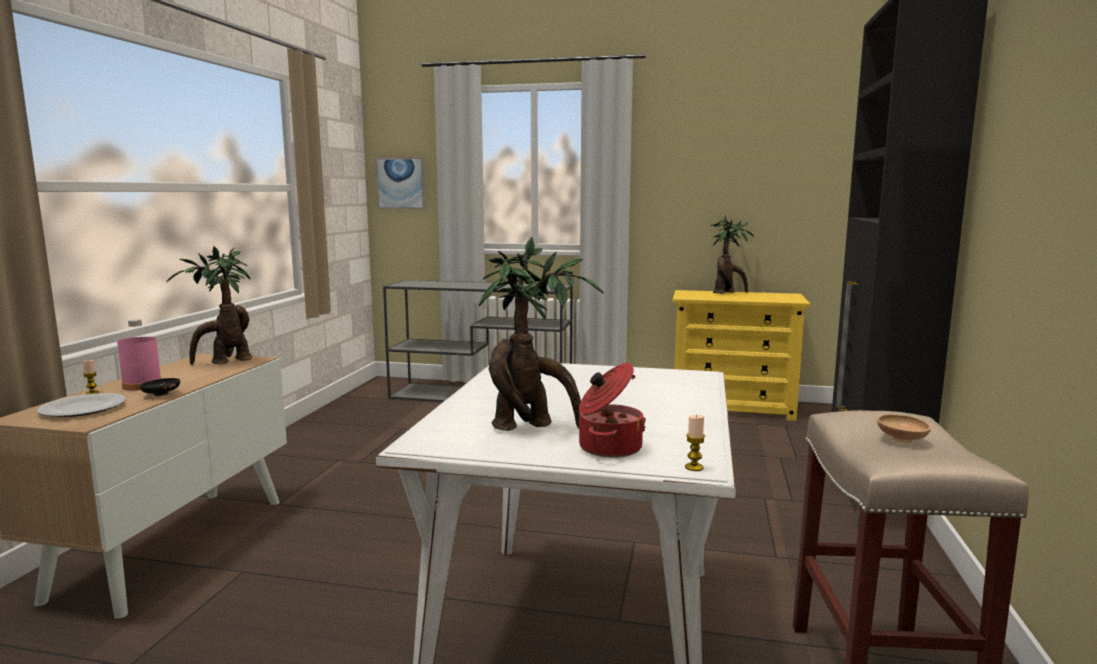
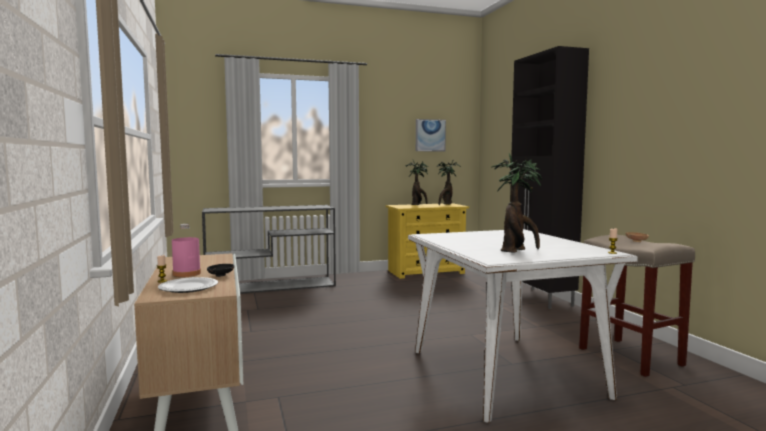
camera: 30 degrees left, 5 degrees down
potted plant [166,246,252,364] -> potted plant moved to [437,159,461,205]
picture [376,158,425,209] -> picture moved to [416,119,446,151]
cooking pot [579,363,646,458] -> none

